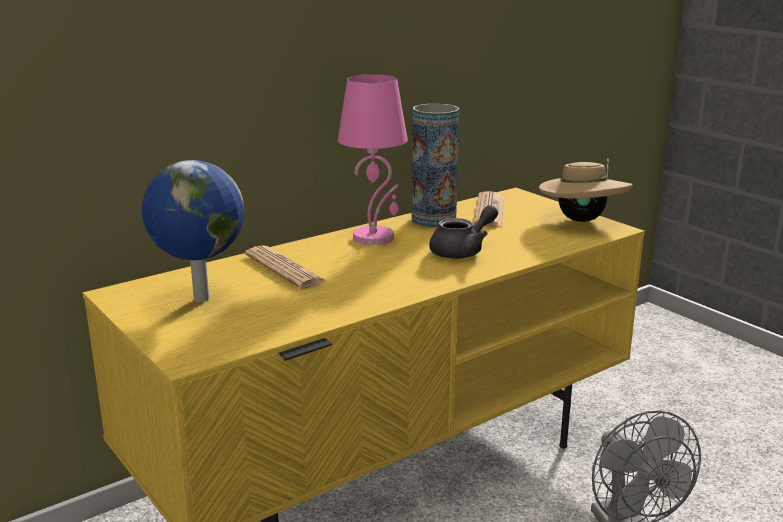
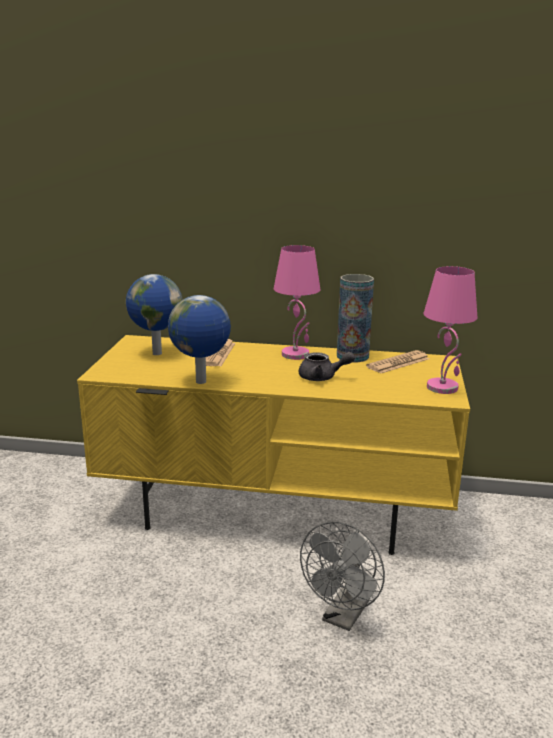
camera: 45 degrees right, 0 degrees up
beige hat [539,159,633,222] -> pink table lamp [423,266,478,394]
none -> globe [168,295,231,384]

